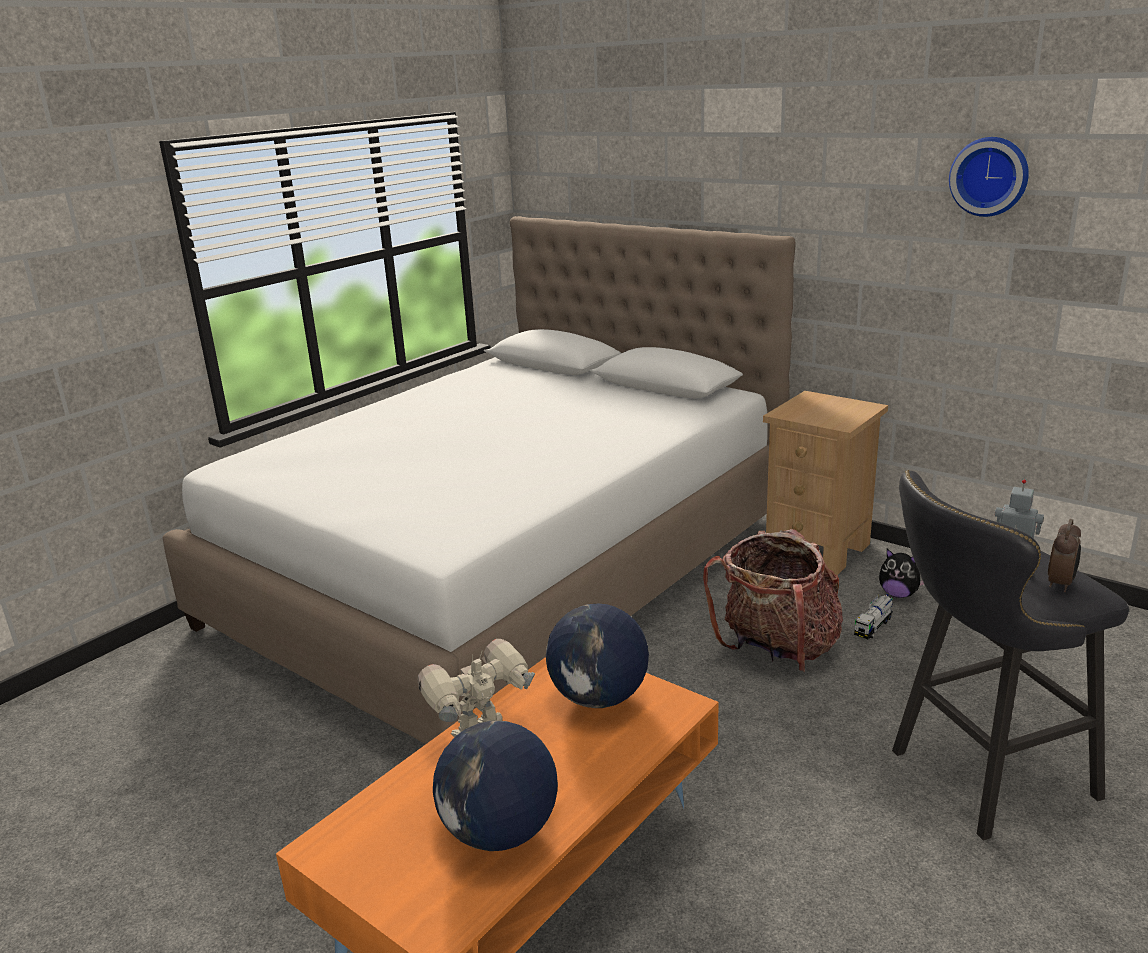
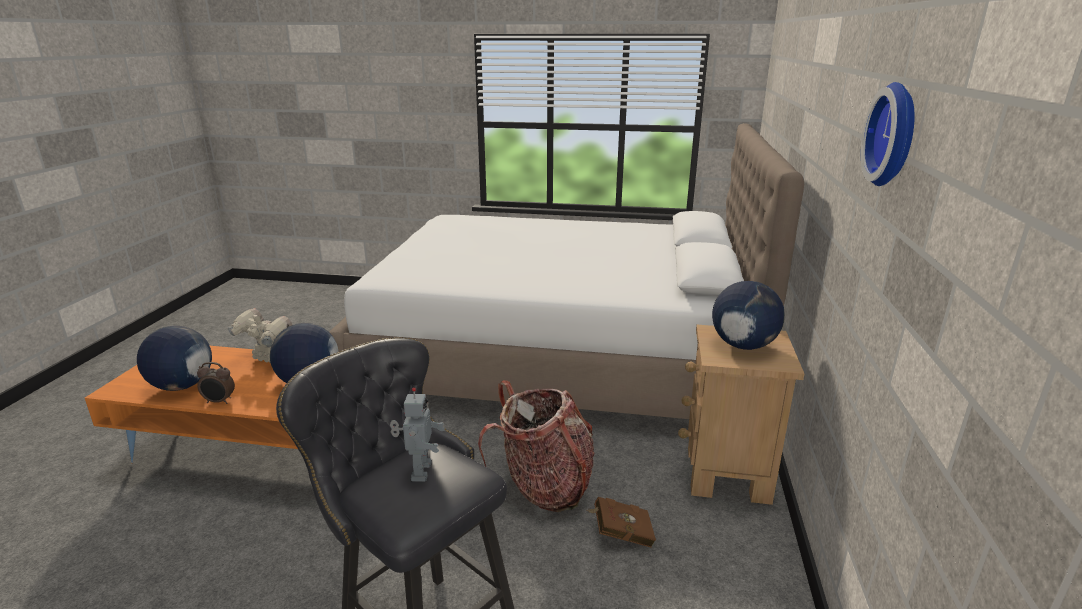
camera: 60 degrees right, 0 degrees up
toy truck [854,594,893,639] -> brown book [587,497,656,547]
plush toy [879,549,924,598] -> none
alarm clock [1048,519,1081,592] -> alarm clock moved to [197,362,235,404]
none -> globe [712,281,785,350]

